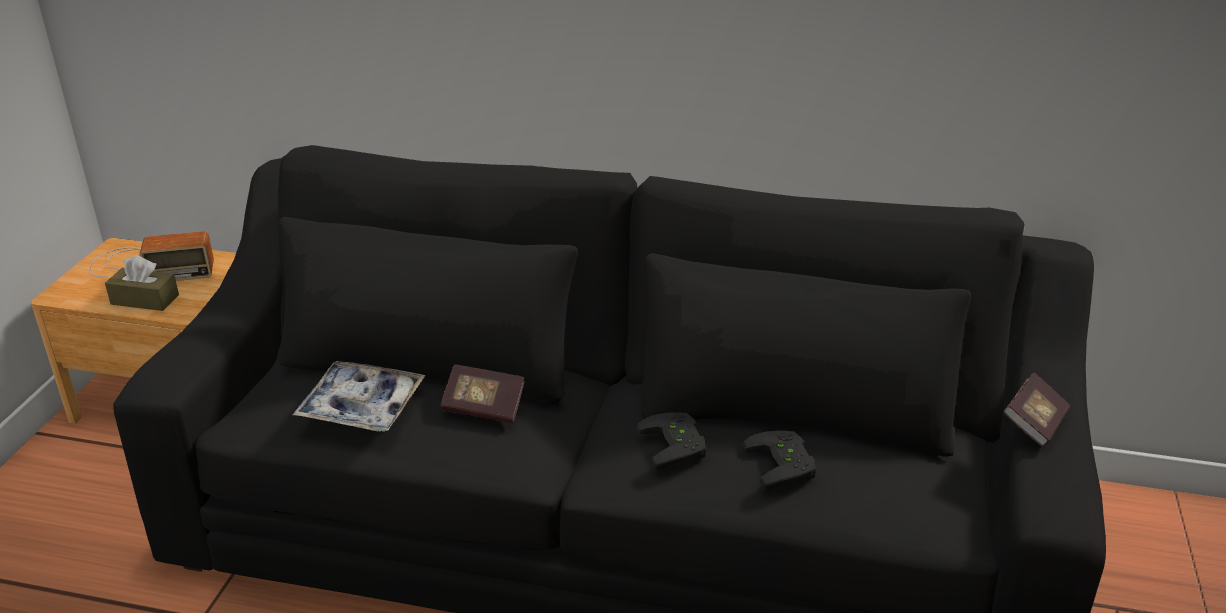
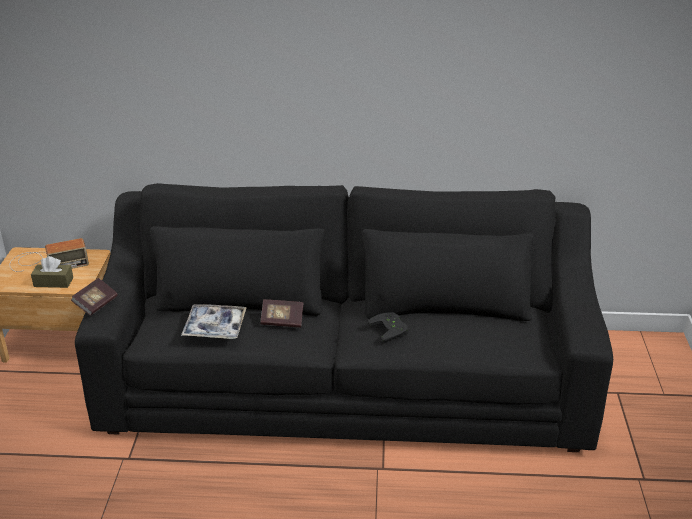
camera: 10 degrees left, 0 degrees up
black game controller [742,430,816,489] -> none
book [1003,372,1070,447] -> book moved to [71,278,118,316]

